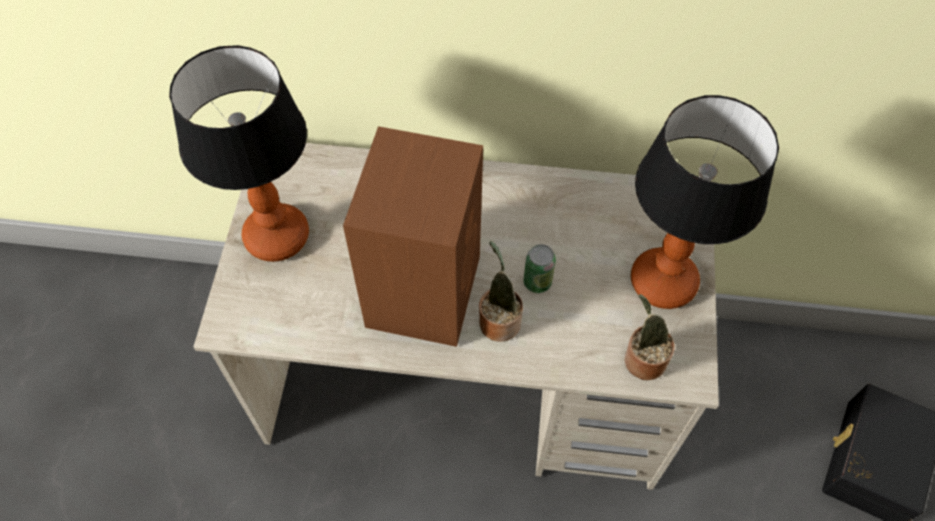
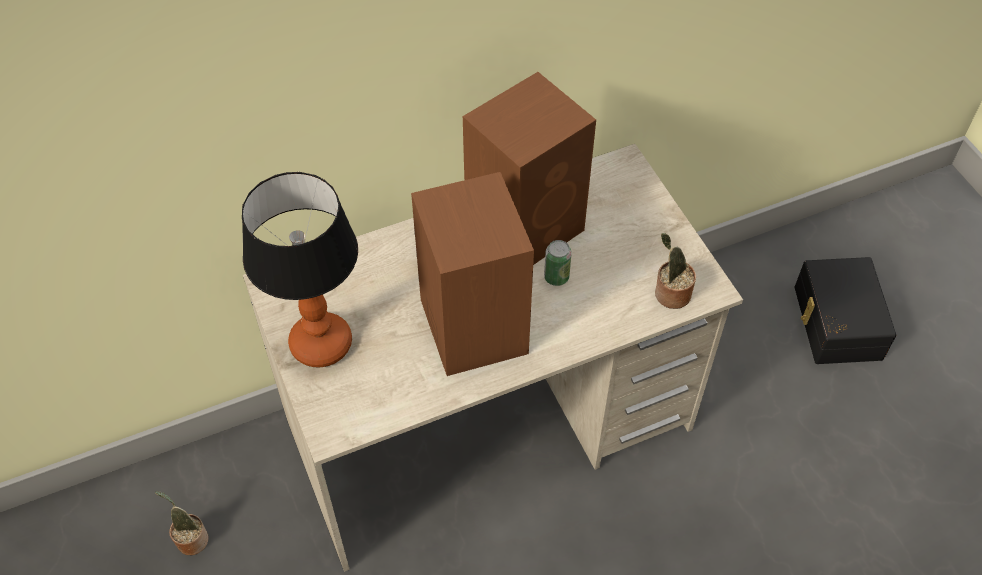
camera: 30 degrees left, 5 degrees down
potted plant [479,241,523,342] -> potted plant moved to [155,491,209,555]
table lamp [631,95,779,309] -> none
none -> brown speaker [463,72,596,265]

